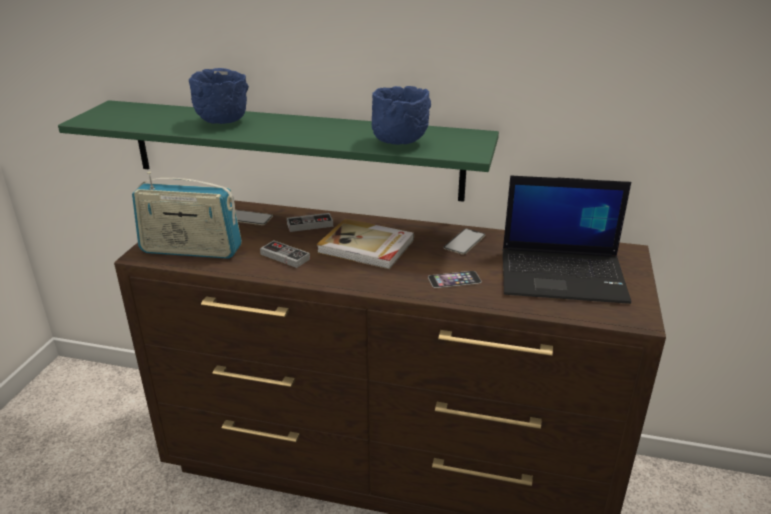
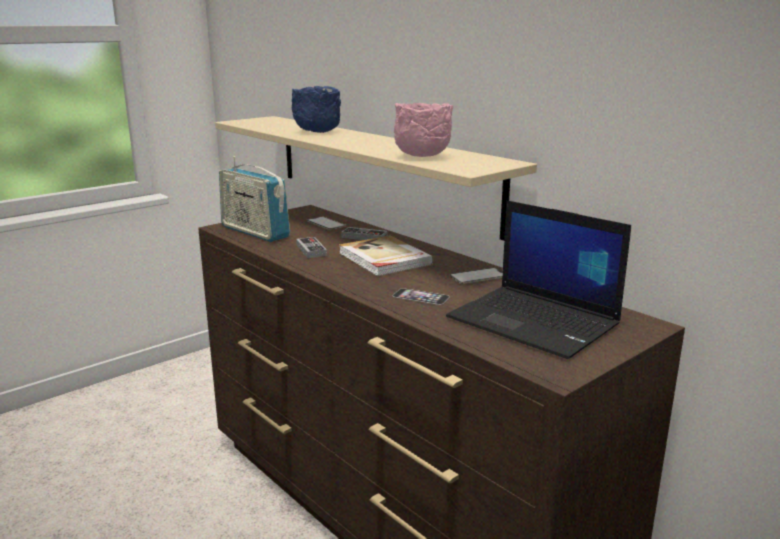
camera: 35 degrees right, 10 degrees down
green shelf [58,100,499,202] -> beige shelf [215,116,537,240]
blue bowl [371,86,431,145] -> pink bowl [394,103,453,157]

